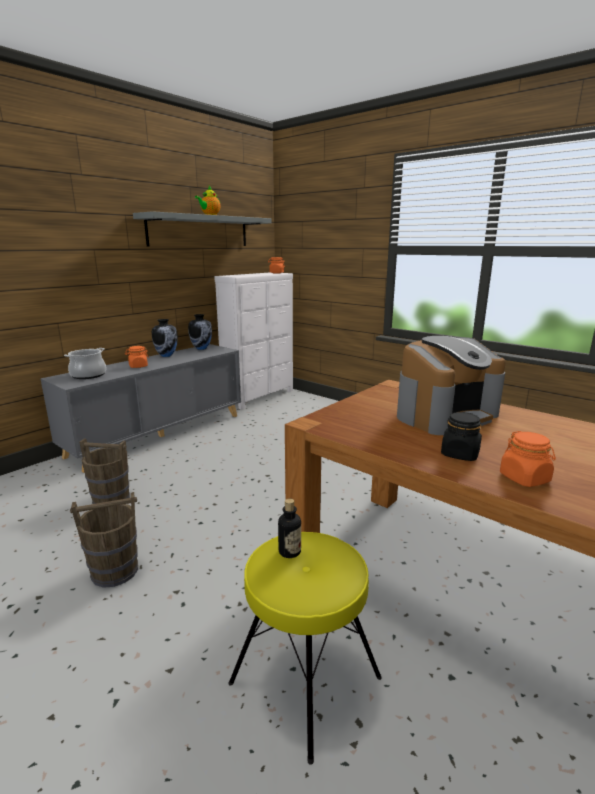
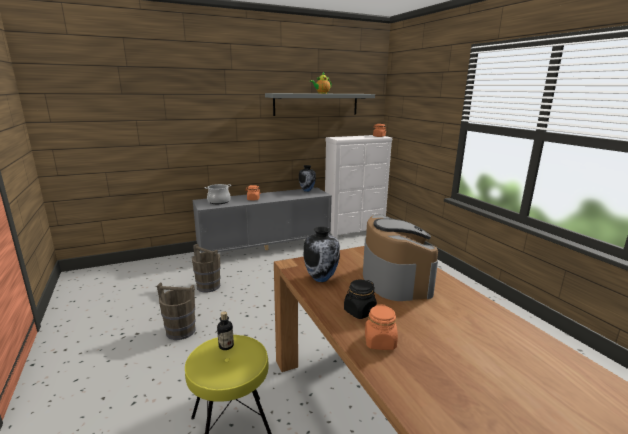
camera: 25 degrees right, 0 degrees up
vase [152,319,178,357] -> vase moved to [304,227,340,282]
coffee machine [397,336,506,435] -> coffee machine turned 90 degrees counterclockwise [363,214,438,301]

